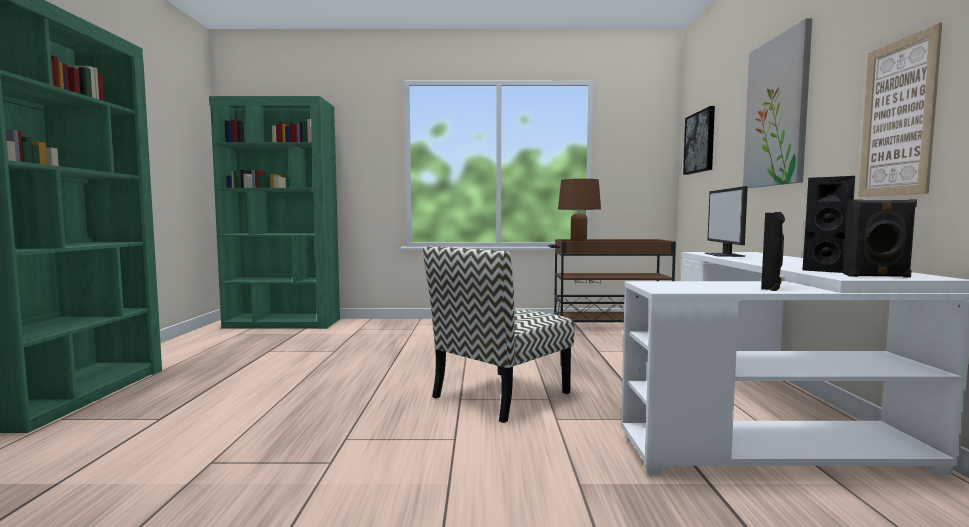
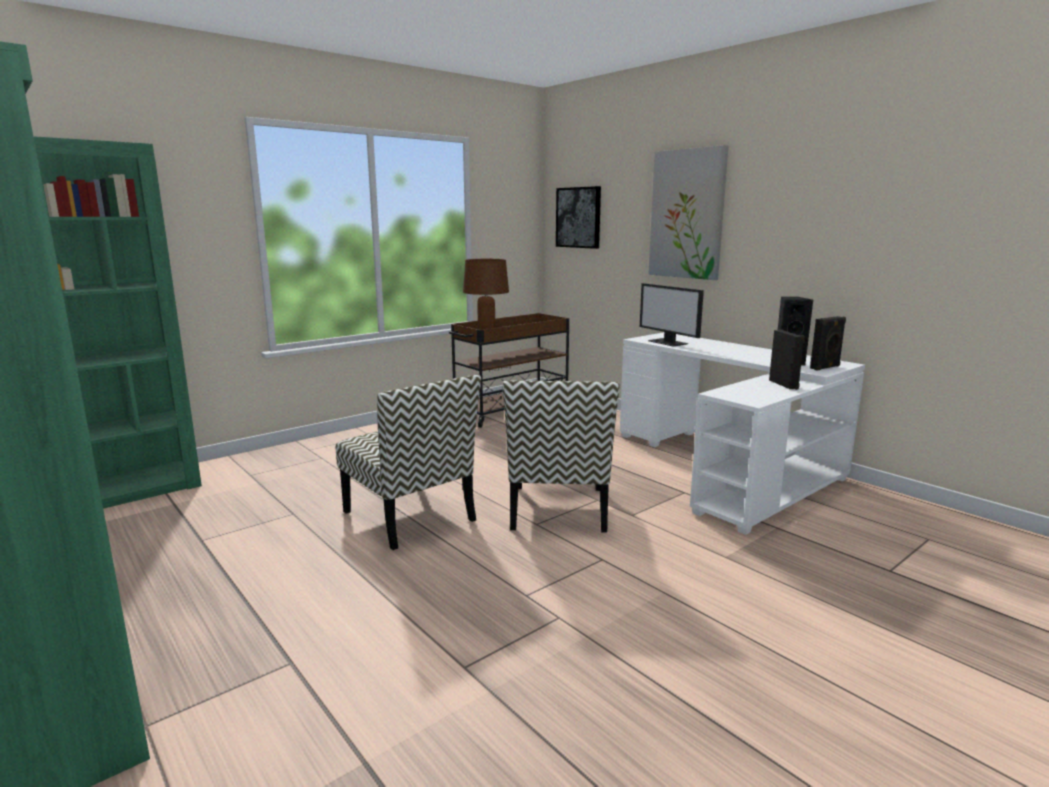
camera: 40 degrees left, 10 degrees up
picture [858,23,942,197] -> none
none -> chair [336,375,481,550]

